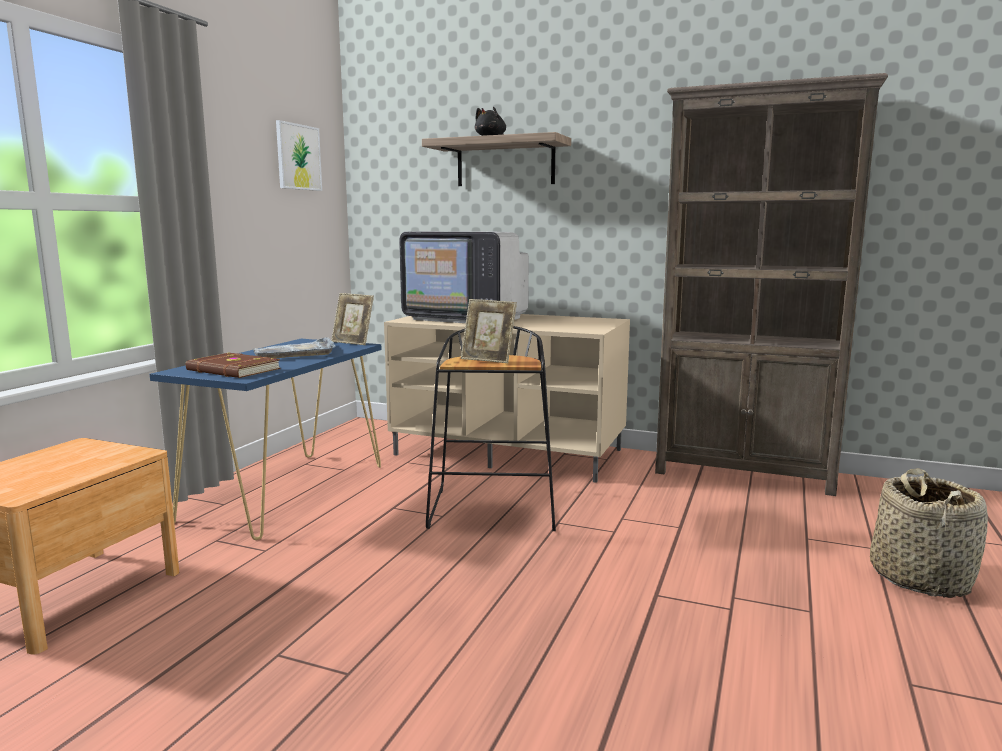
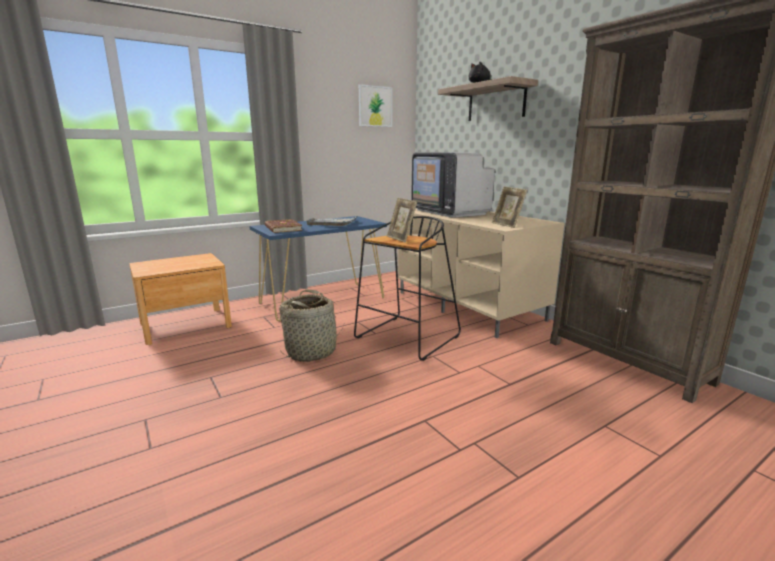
camera: 35 degrees right, 5 degrees up
picture frame [331,293,374,345] -> picture frame moved to [492,187,527,228]
basket [870,468,988,598] -> basket moved to [279,289,344,362]

